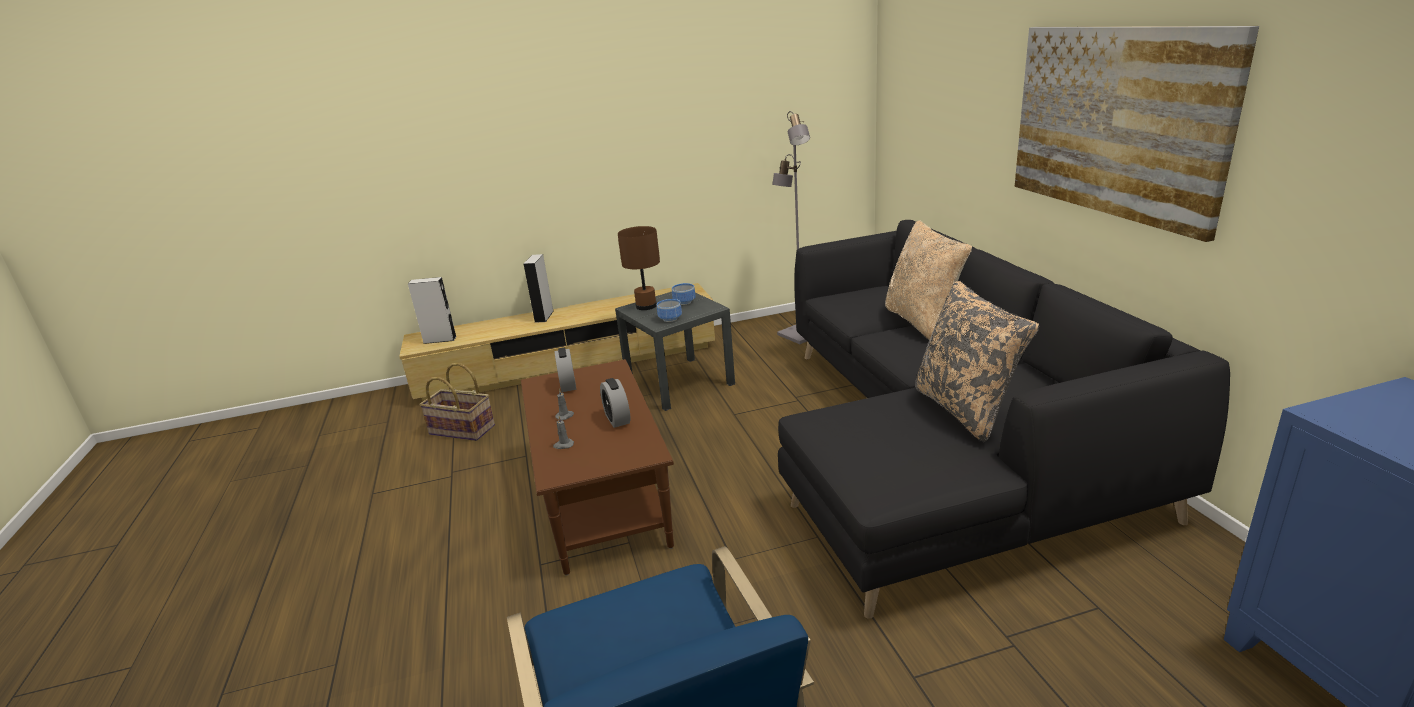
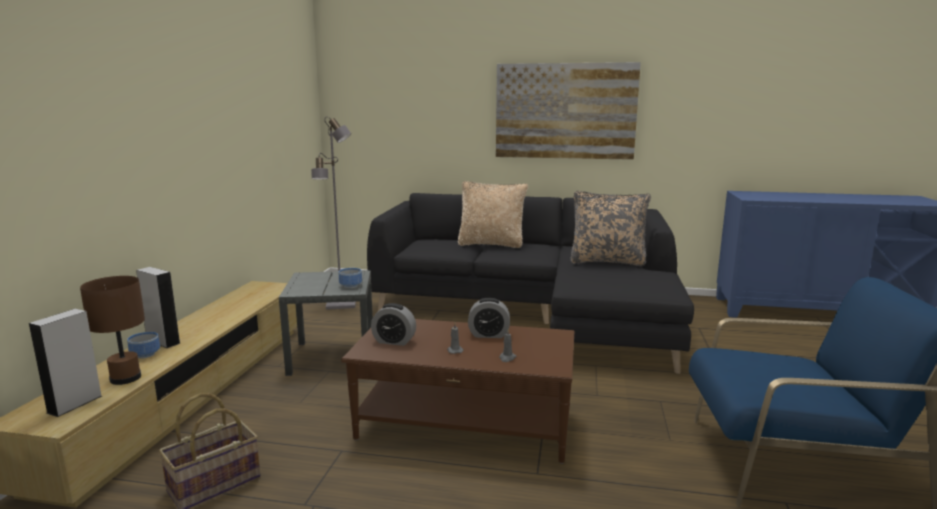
camera: 65 degrees left, 10 degrees down
brown table lamp [618,226,660,310] -> brown table lamp moved to [80,276,145,385]
bowl [672,283,696,305] -> bowl moved to [127,332,160,359]

